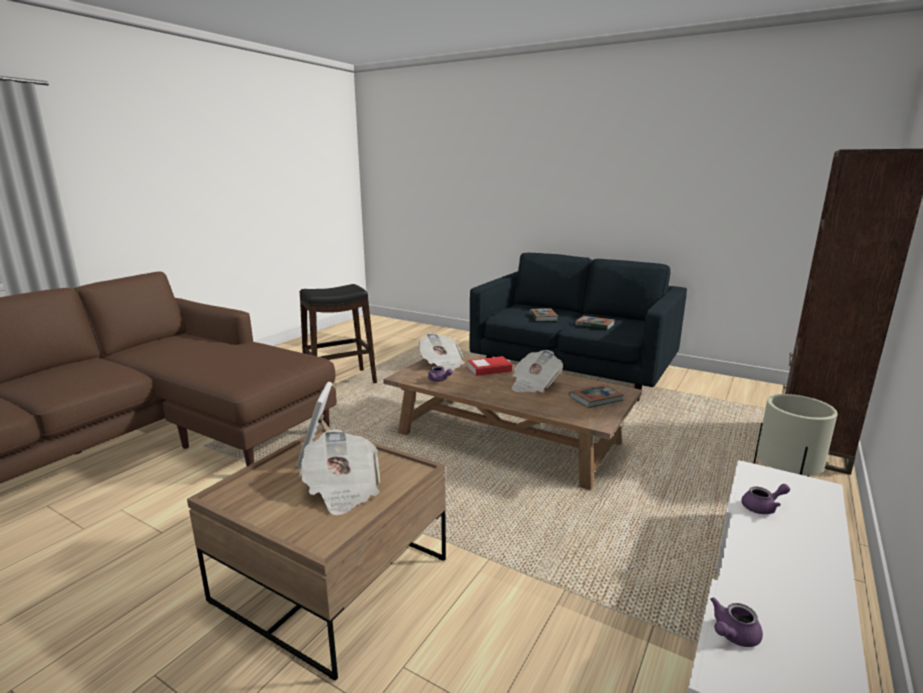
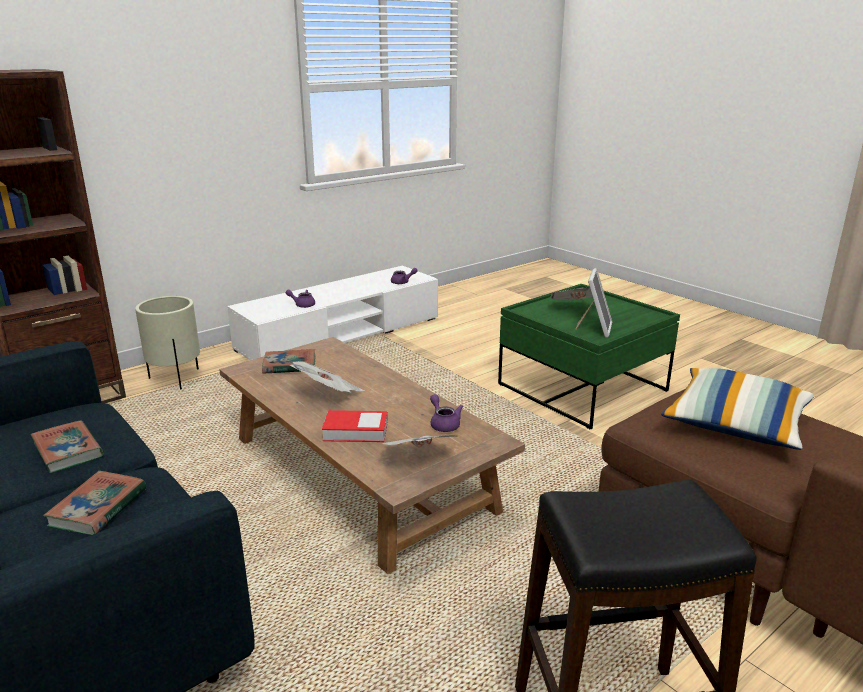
camera: 160 degrees left, 5 degrees up
brown coffee table [187,426,446,681] -> green coffee table [498,284,680,429]
none -> pillow [661,368,814,450]

